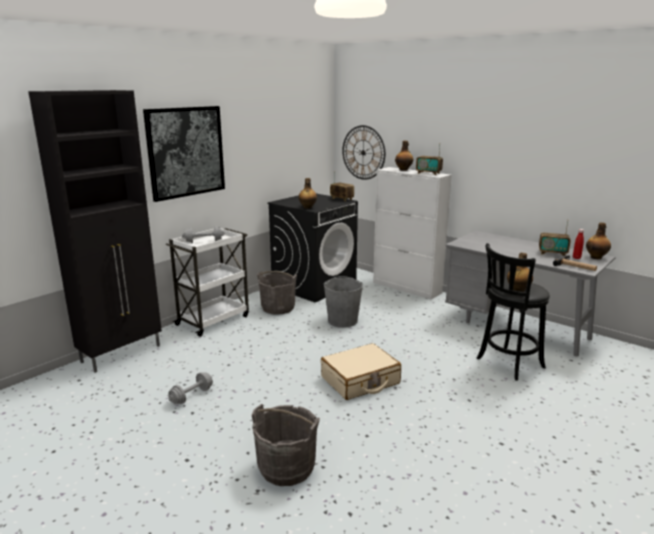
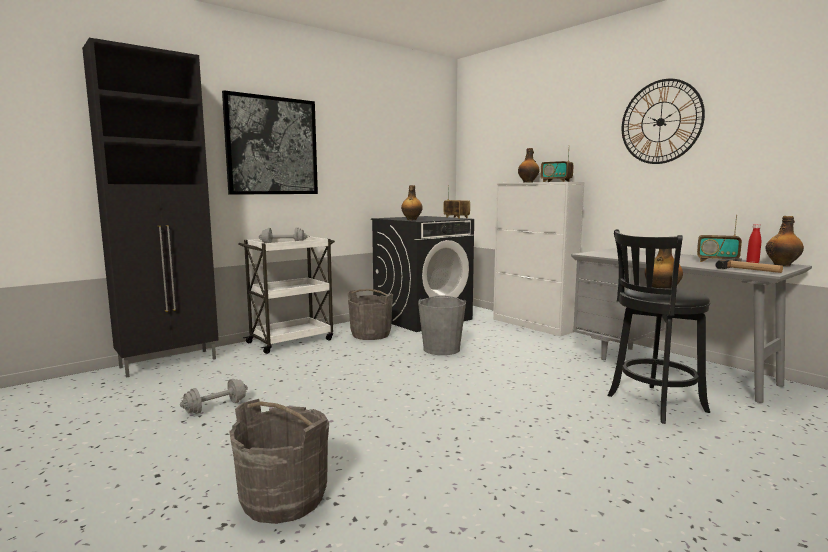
camera: 10 degrees right, 10 degrees down
beige suitcase [321,343,401,400] -> none
wall clock [342,125,385,180] -> wall clock moved to [622,79,705,164]

